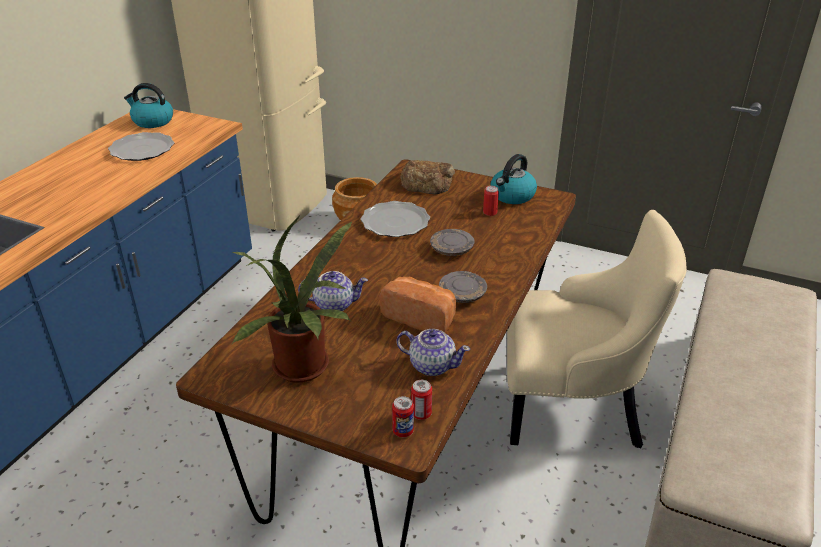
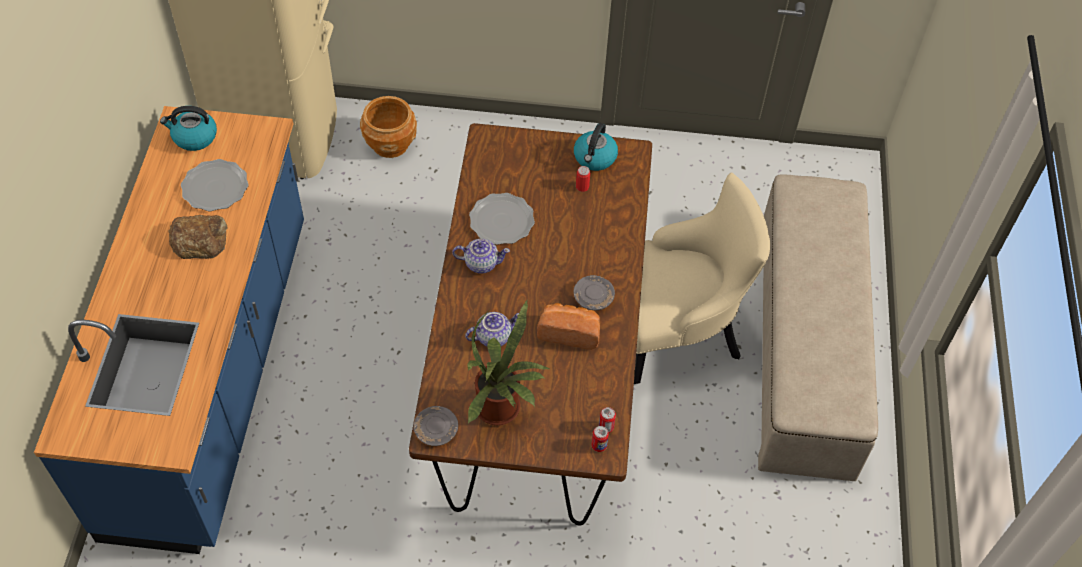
camera: 20 degrees left, 20 degrees up
teapot [396,329,470,376] -> teapot moved to [452,239,510,273]
bread [400,160,455,194] -> bread moved to [169,215,228,259]
grey plate [430,229,475,256] -> grey plate moved to [414,406,458,446]

